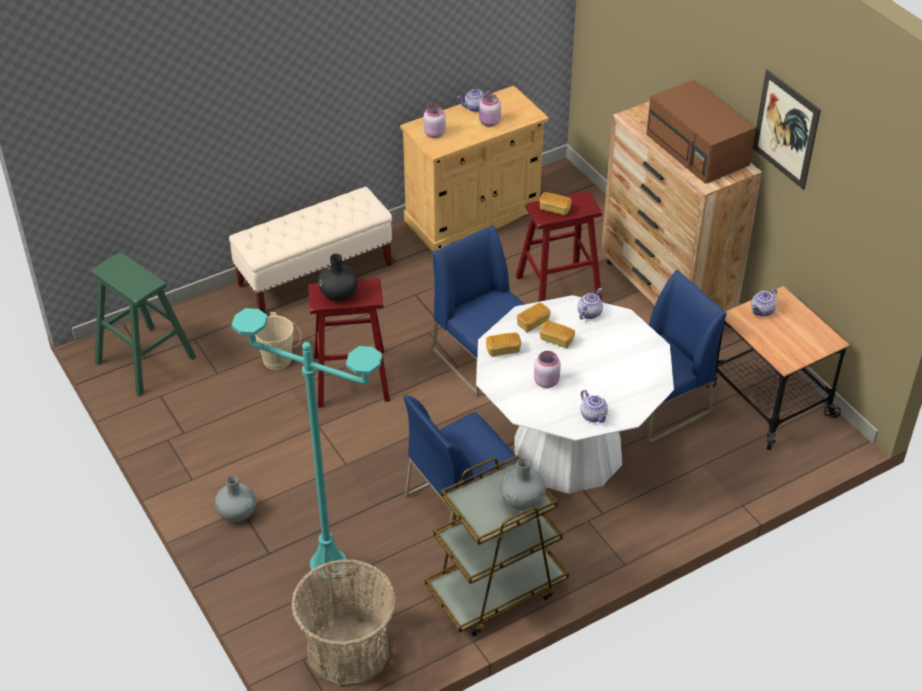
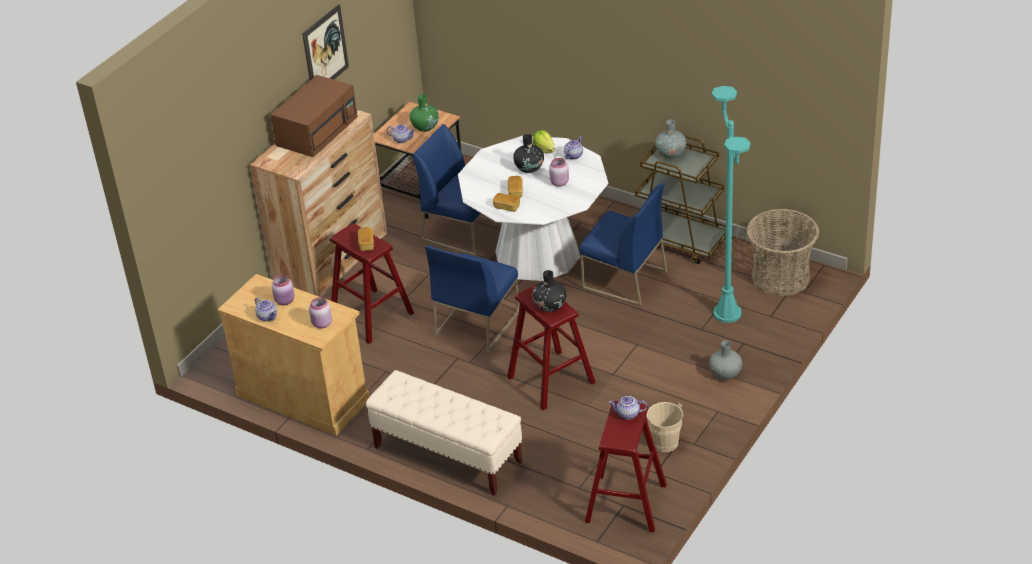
camera: 115 degrees left, 5 degrees down
green stool [91,252,196,397] -> red stool [585,401,667,533]
beige bucket [255,312,301,370] -> beige bucket moved to [647,402,683,452]
bread [486,333,521,356] -> none
teapot [578,288,603,320] -> teapot moved to [609,396,647,420]
none -> green vase [410,94,439,132]
none -> black vase [513,134,544,173]
none -> lettuce [533,130,555,154]

